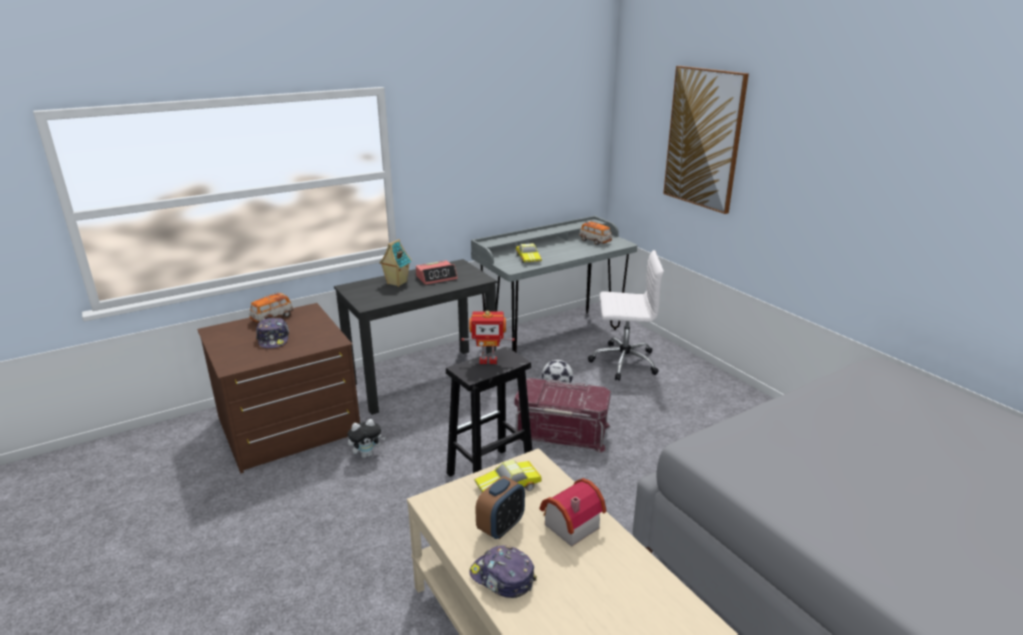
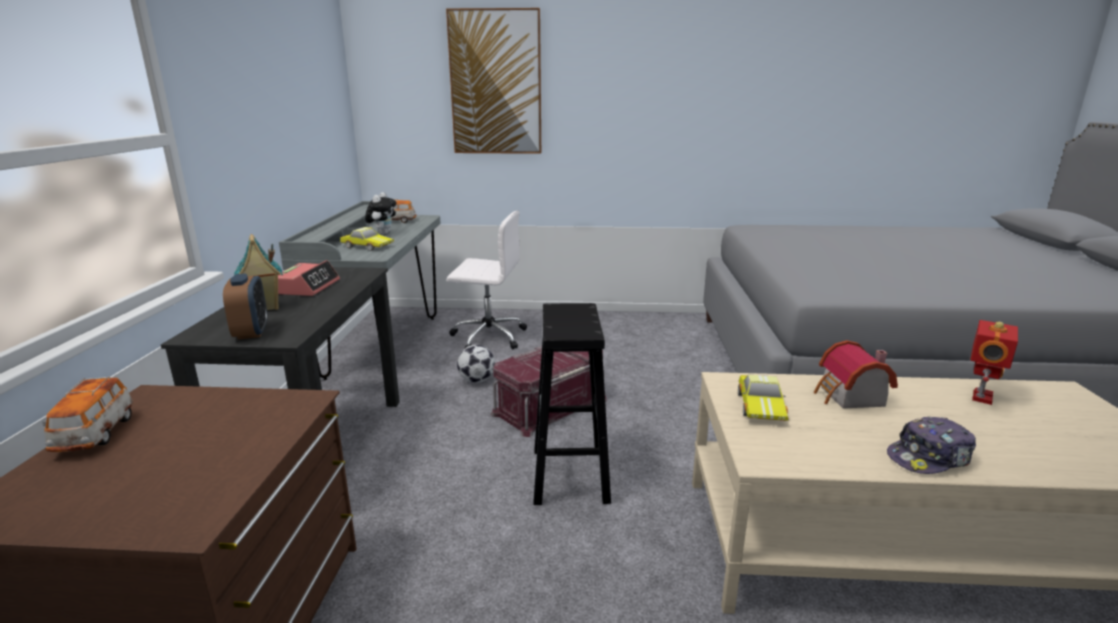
camera: 55 degrees left, 5 degrees down
cap [256,318,289,348] -> none
plush toy [348,419,386,458] -> plush toy moved to [365,192,396,235]
toy robot [461,311,515,364] -> toy robot moved to [970,320,1018,405]
alarm clock [475,476,525,539] -> alarm clock moved to [223,273,267,340]
white office chair [588,250,664,381] -> white office chair turned 60 degrees clockwise [447,211,527,349]

